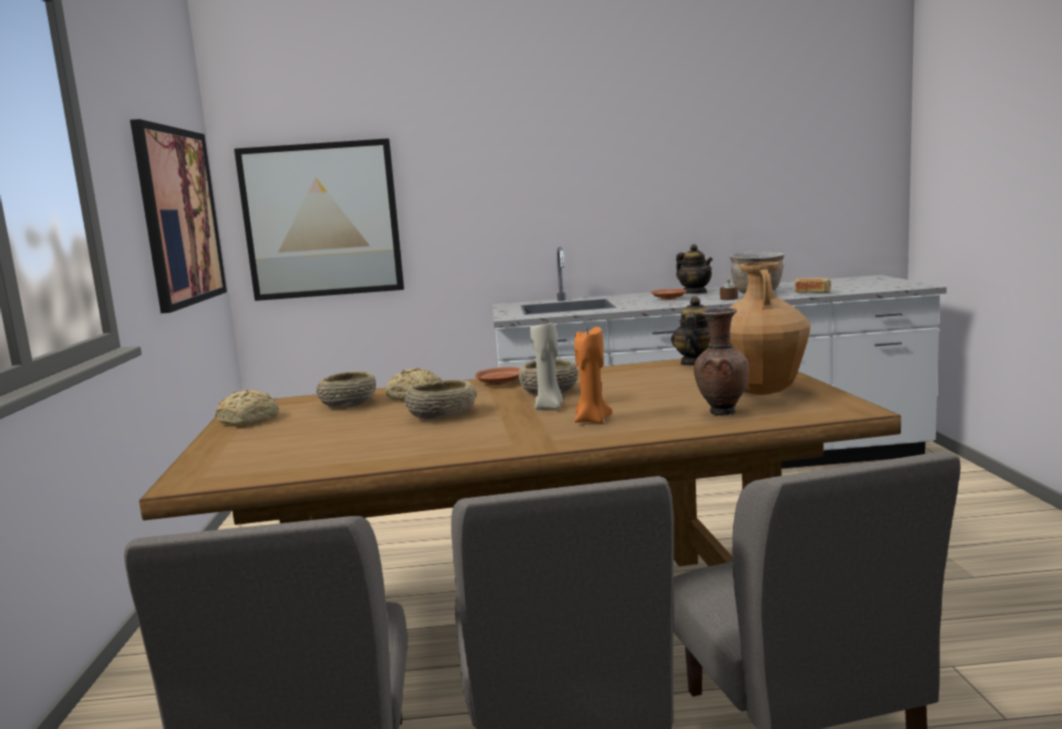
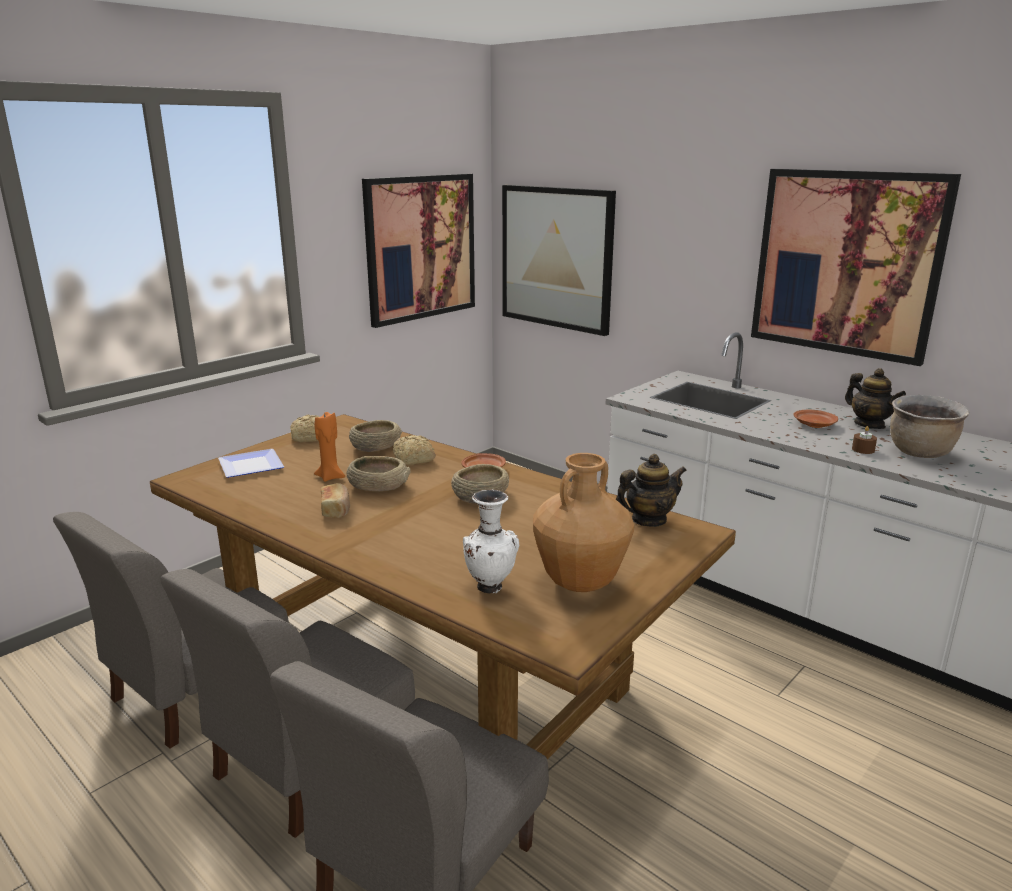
camera: 45 degrees right, 10 degrees up
beige candle [530,323,563,410] -> none
orange candle [574,327,613,424] -> orange candle moved to [314,412,345,482]
teapot [676,244,713,293] -> teapot turned 45 degrees counterclockwise [845,368,906,429]
brown vase [694,308,749,416] -> white vase [463,490,519,594]
bread [795,278,831,293] -> bread moved to [321,483,350,518]
none -> plate [218,449,284,478]
none -> picture [751,169,961,366]

